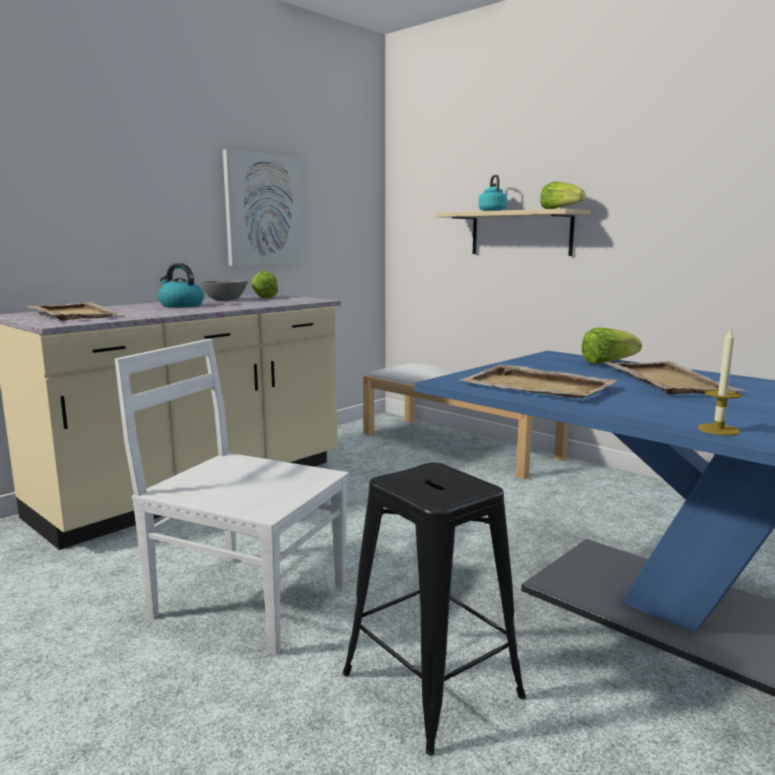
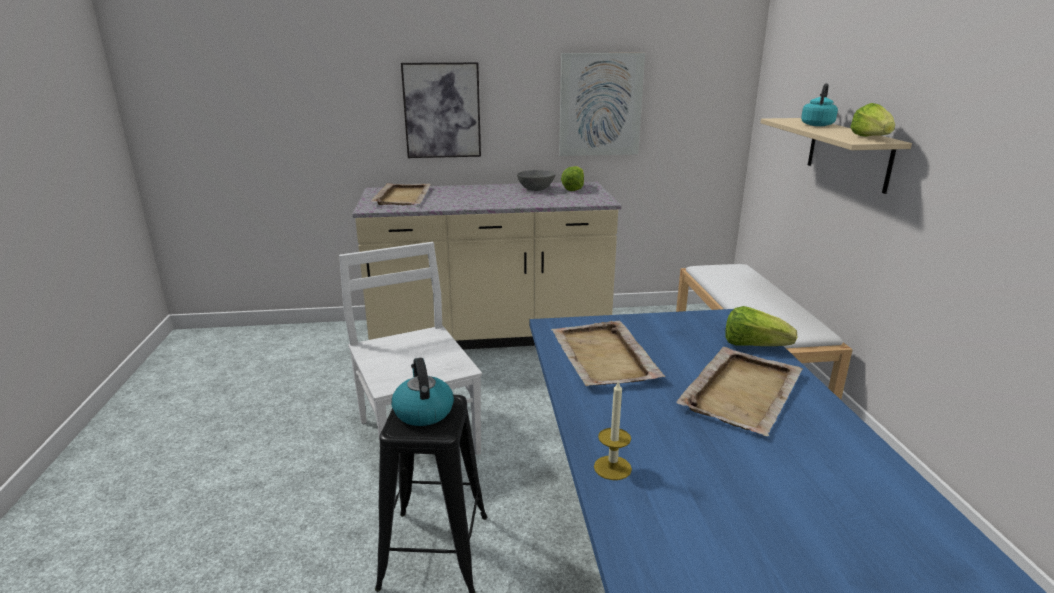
camera: 40 degrees right, 10 degrees up
kettle [158,263,204,308] -> kettle moved to [392,358,454,426]
none -> picture [401,62,481,158]

